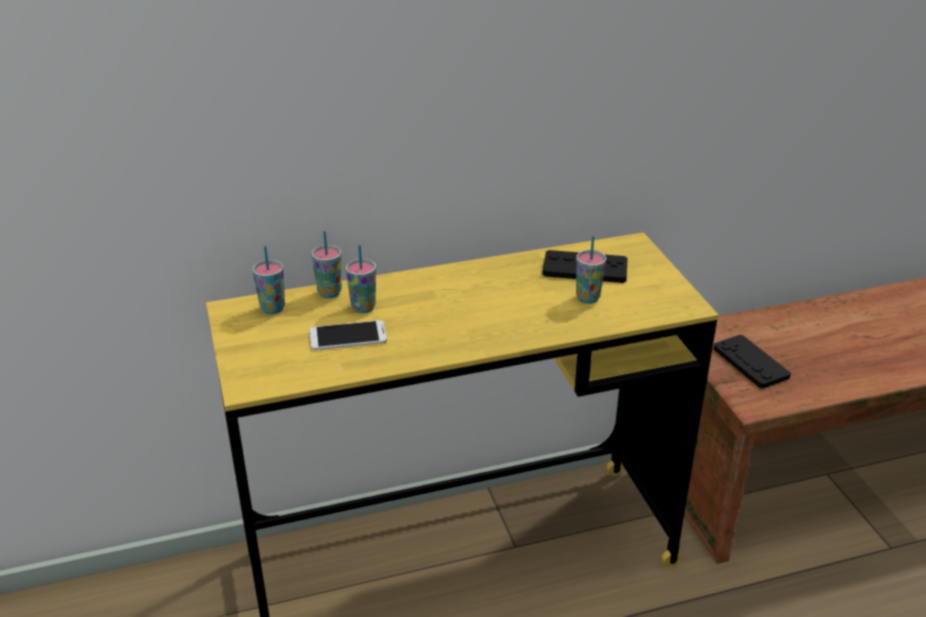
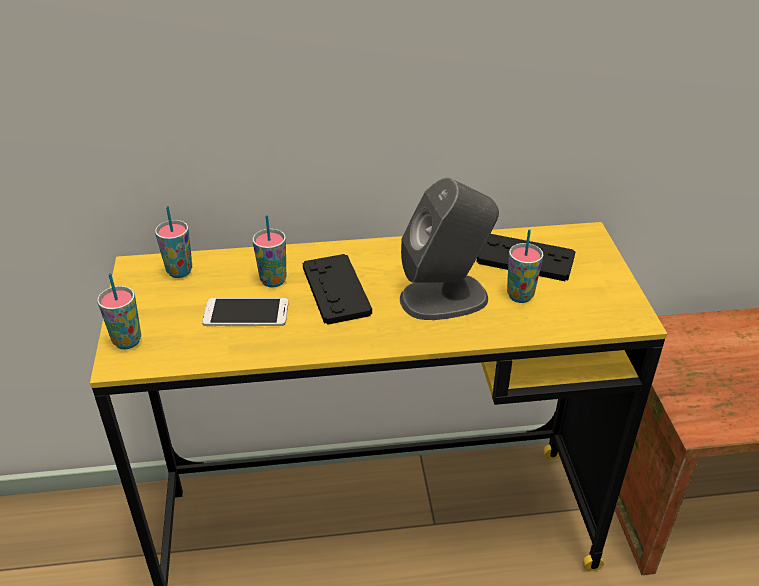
camera: 10 degrees right, 5 degrees up
cup [311,231,342,298] -> cup moved to [97,273,141,349]
black game controller [713,335,791,389] -> black game controller moved to [303,254,372,325]
none -> grey speaker [400,178,499,320]

